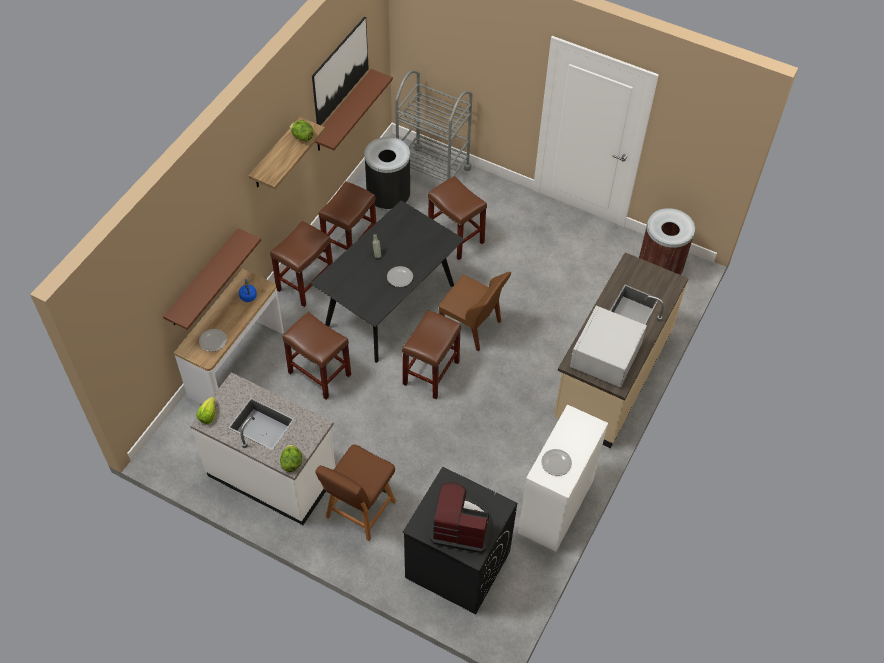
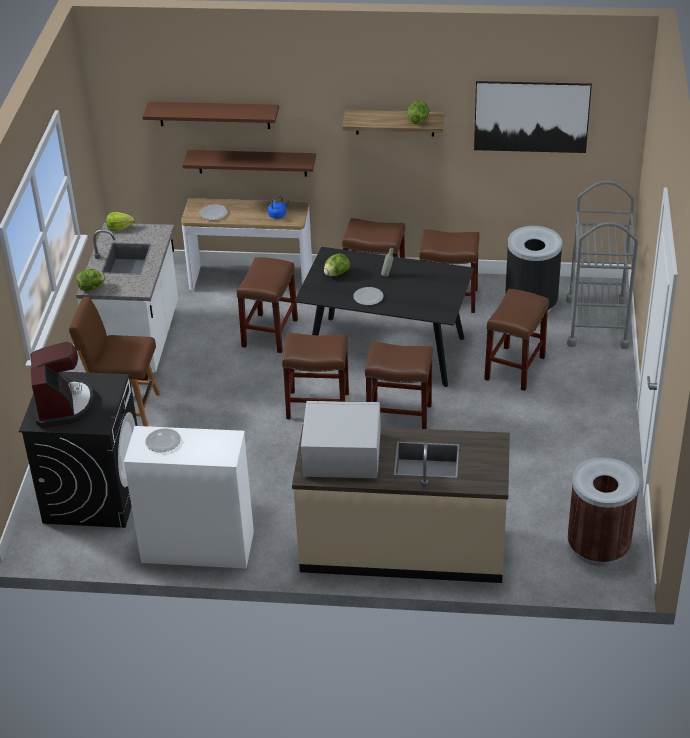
camera: 70 degrees right, 15 degrees down
brown shelf [315,69,393,151] -> brown shelf moved to [142,102,279,129]
brown chair [439,272,511,351] -> brown stool [365,341,433,429]
none -> lettuce [324,253,350,276]

